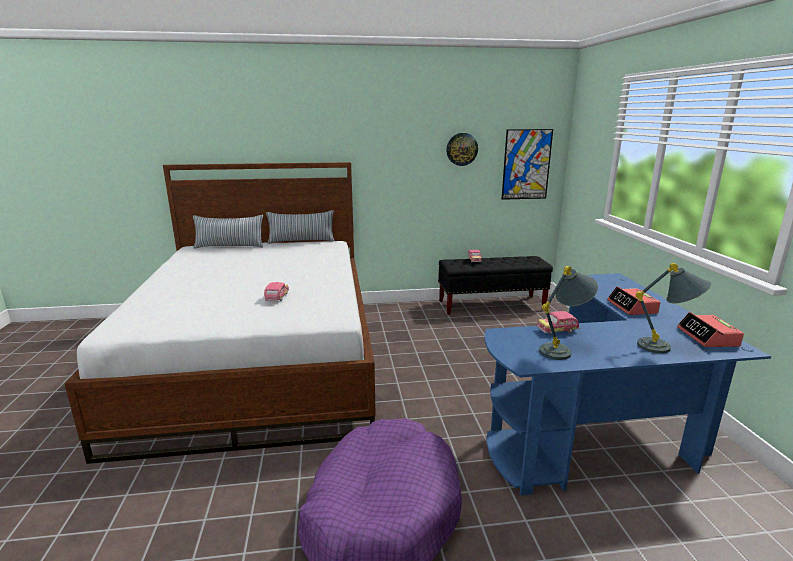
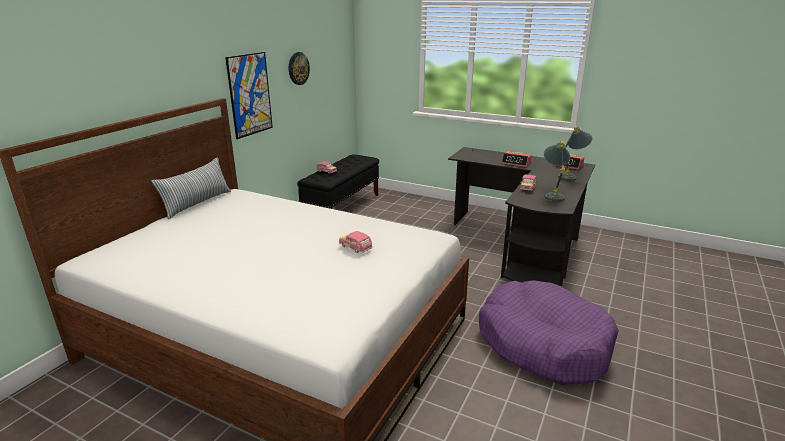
camera: 55 degrees left, 5 degrees up
pillow [193,215,263,249] -> none
blue desk [485,273,771,496] -> black desk [448,147,595,287]
picture [502,129,553,200] -> picture moved to [225,52,273,139]

